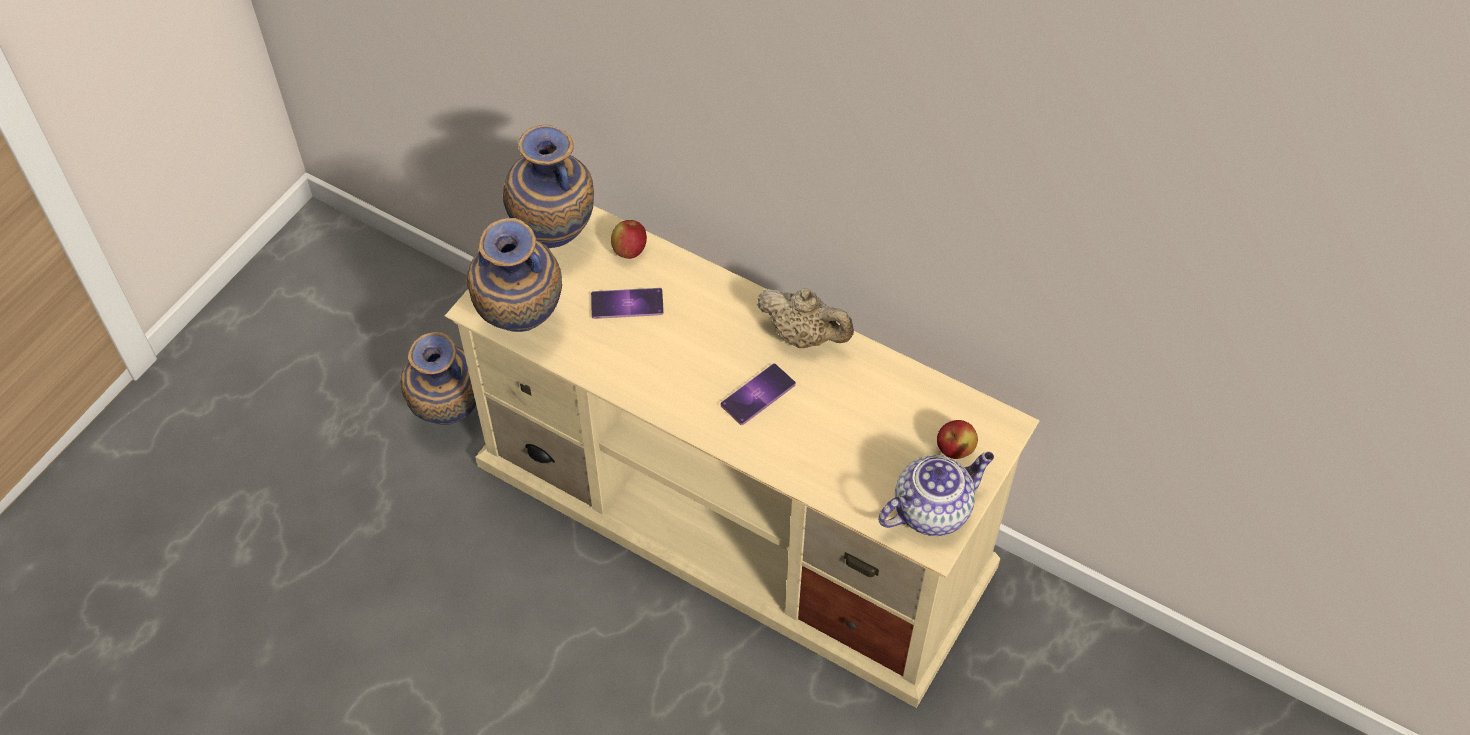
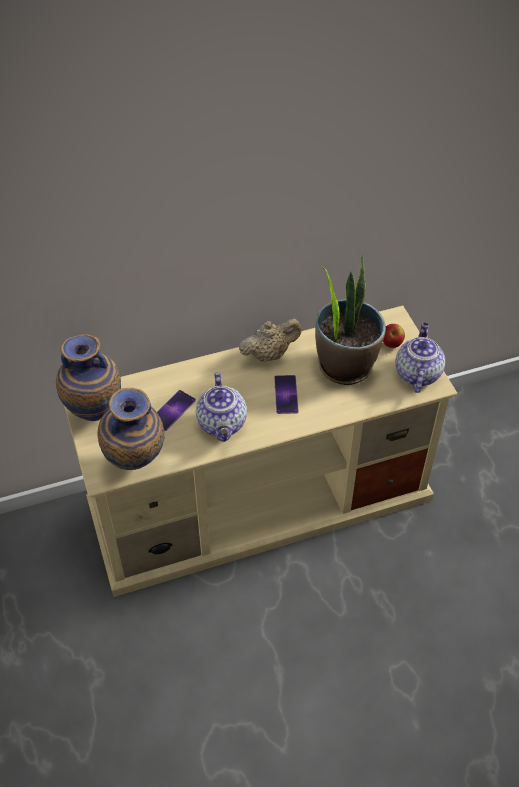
camera: 50 degrees left, 5 degrees down
vase [400,332,476,425] -> none
apple [611,220,647,259] -> none
none -> teapot [196,373,247,442]
none -> potted plant [315,255,386,385]

